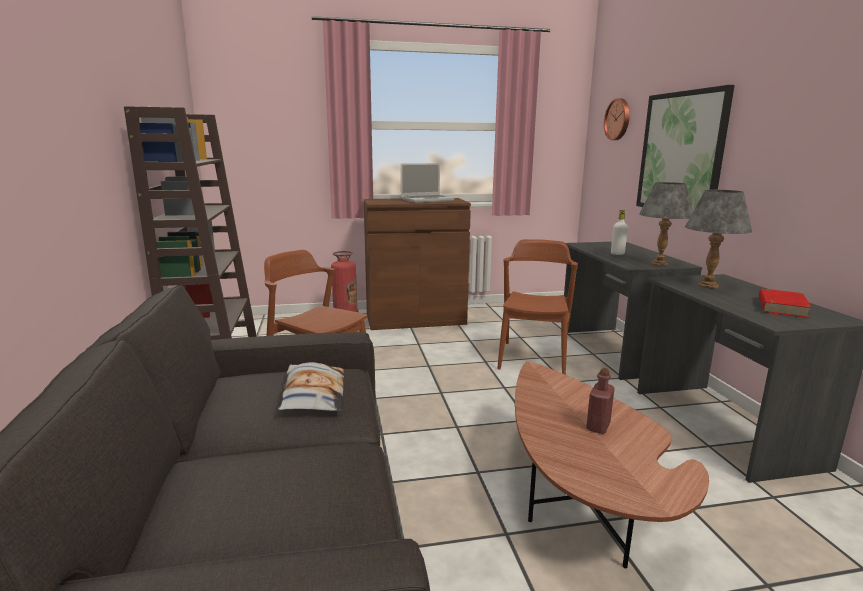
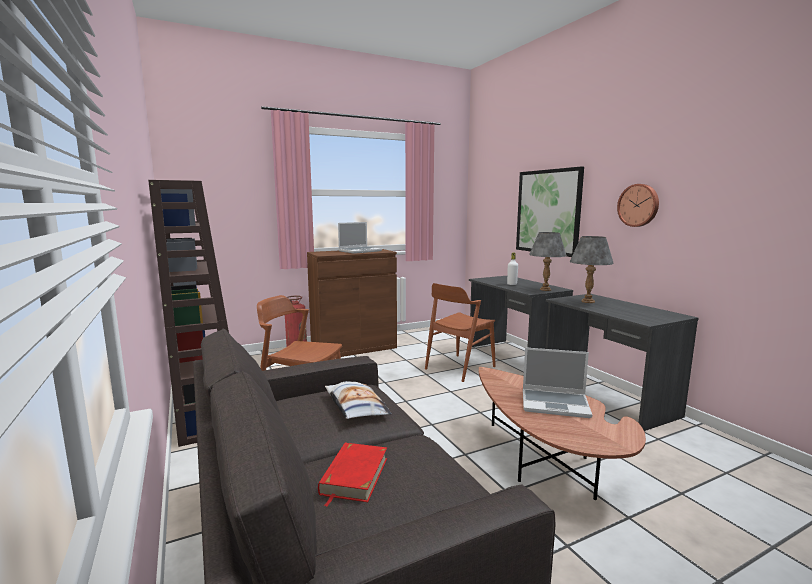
camera: 15 degrees left, 5 degrees down
brown chair [497,239,578,375] -> brown chair turned 135 degrees counterclockwise [425,283,496,382]
red bottle [586,368,615,434] -> laptop [523,347,592,418]
wall clock [604,98,630,140] -> wall clock moved to [617,184,659,227]
red book [759,288,812,318] -> red book moved to [318,442,387,507]

